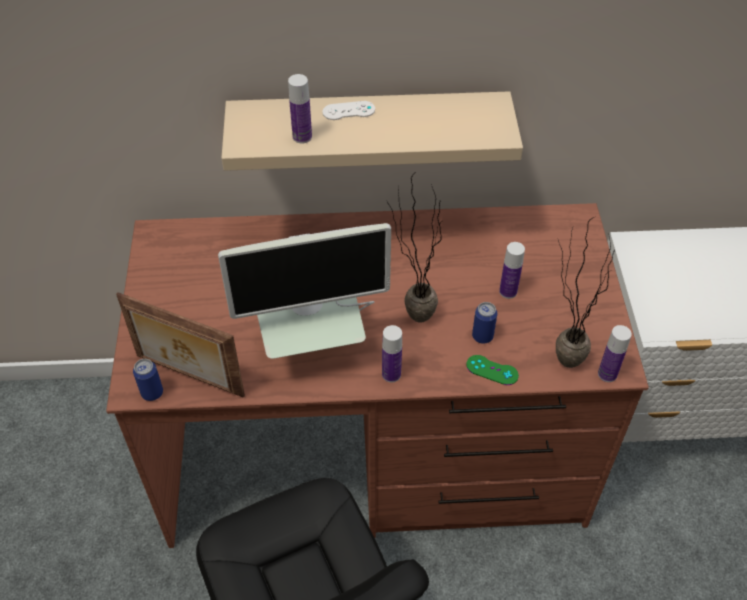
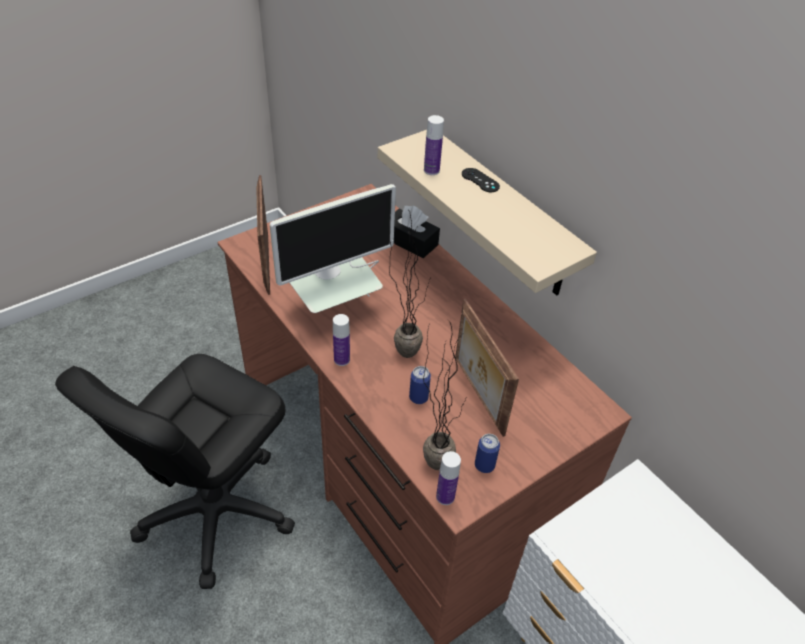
camera: 55 degrees right, 5 degrees down
can [133,359,163,401] -> can moved to [475,434,500,473]
monitor [218,223,391,359] -> monitor turned 75 degrees counterclockwise [270,184,396,313]
white game controller [322,101,375,120] -> black game controller [462,168,500,192]
green game controller [466,355,519,385] -> none
bottle [499,242,525,299] -> picture frame [455,299,519,437]
none -> black tissue box [394,206,440,258]

